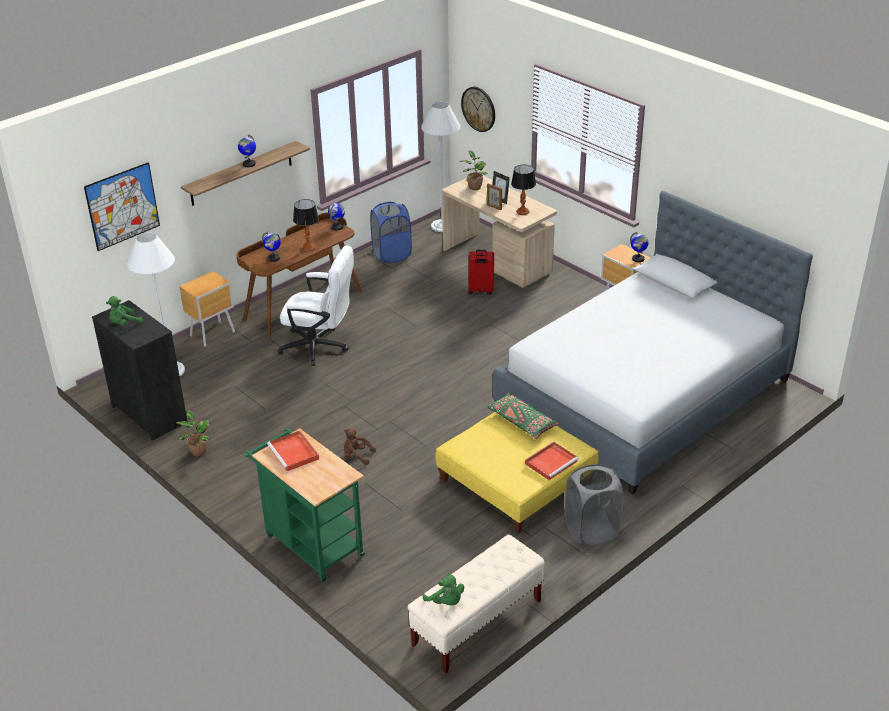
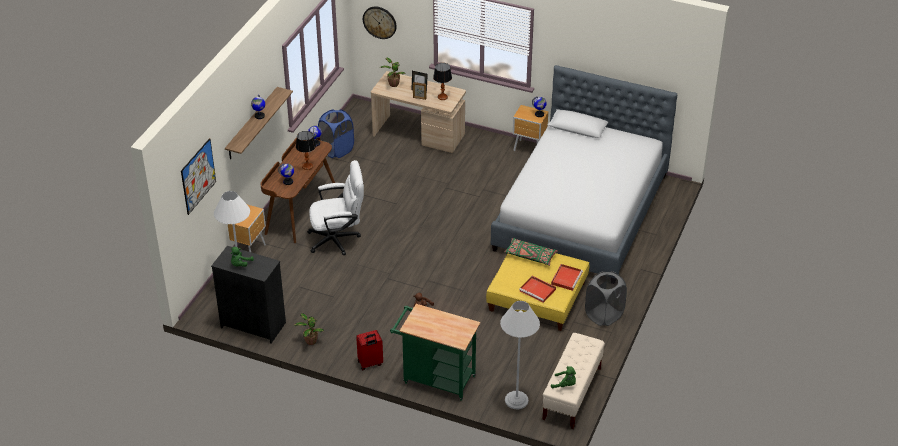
camera: 25 degrees left, 5 degrees up
red tray [267,431,319,471] -> red tray moved to [519,276,556,303]
white floor lamp [421,102,461,232] -> white floor lamp moved to [500,301,540,409]
red suitcase [468,250,494,295] -> red suitcase moved to [356,330,383,370]

